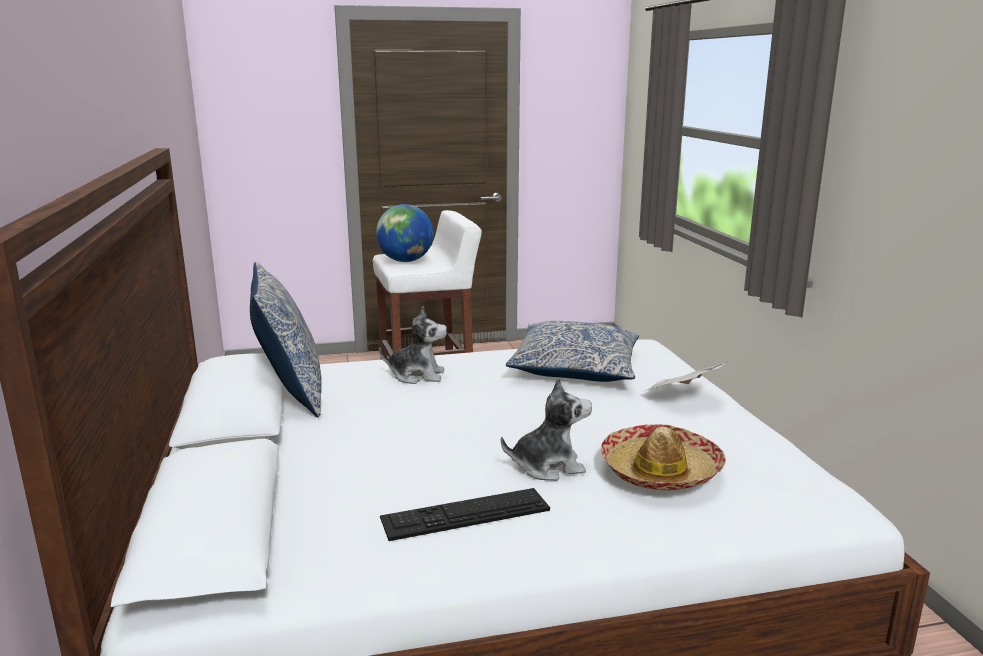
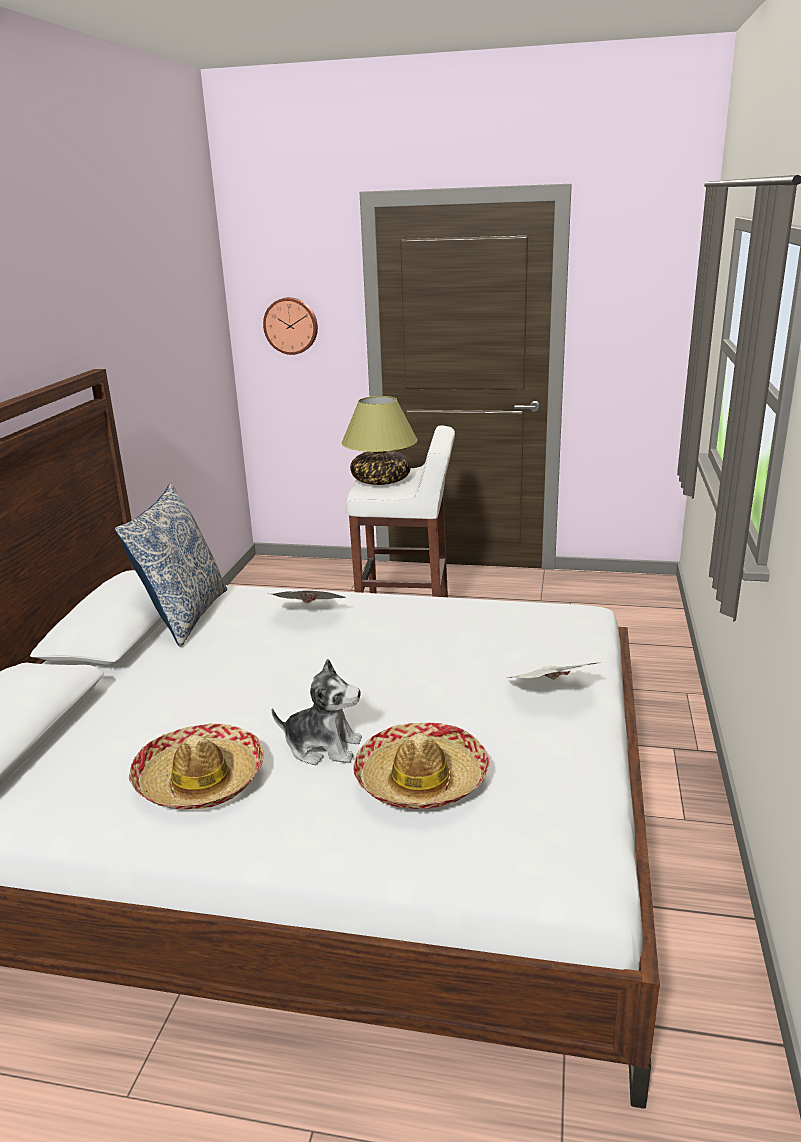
camera: 25 degrees right, 5 degrees up
globe [376,204,433,262] -> table lamp [341,396,417,485]
plush toy [379,306,447,384] -> newspaper [266,591,346,603]
keyboard [380,488,550,541] -> hat [129,723,263,809]
pillow [506,321,639,382] -> none
none -> wall clock [263,297,318,355]

